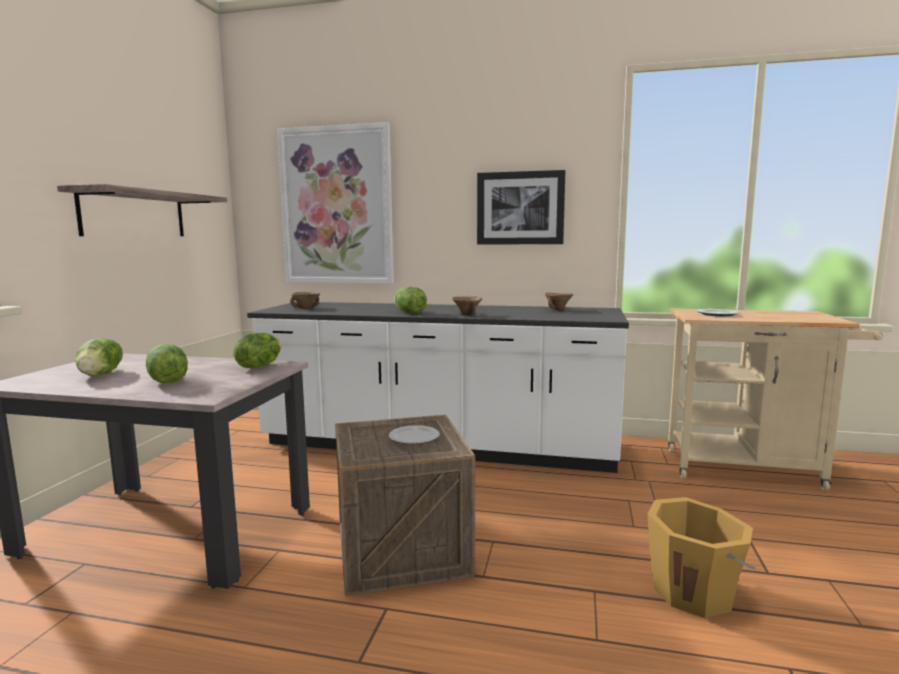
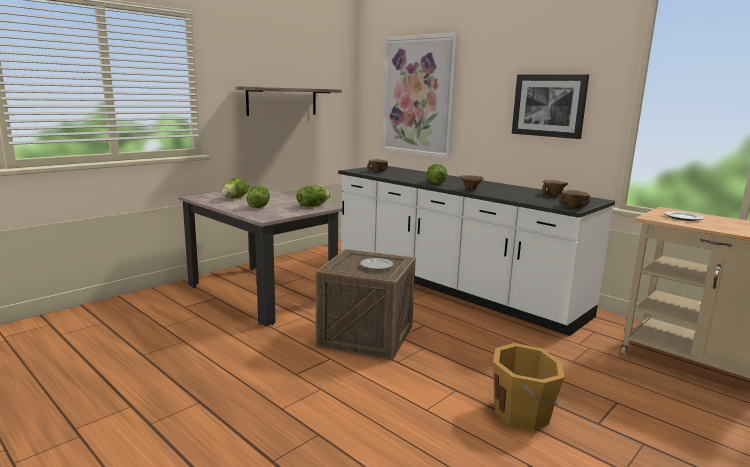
camera: 30 degrees right, 5 degrees up
none -> brown bowl [559,190,590,208]

